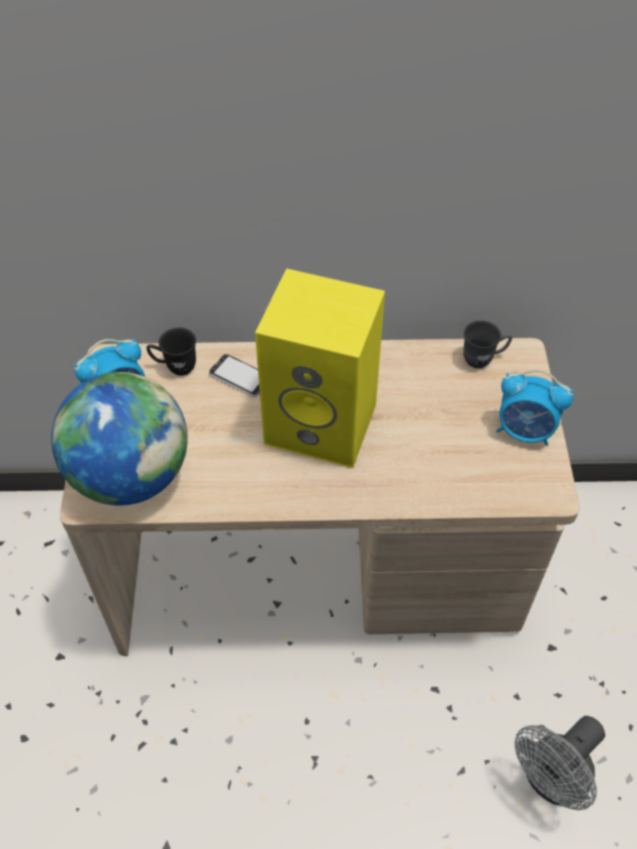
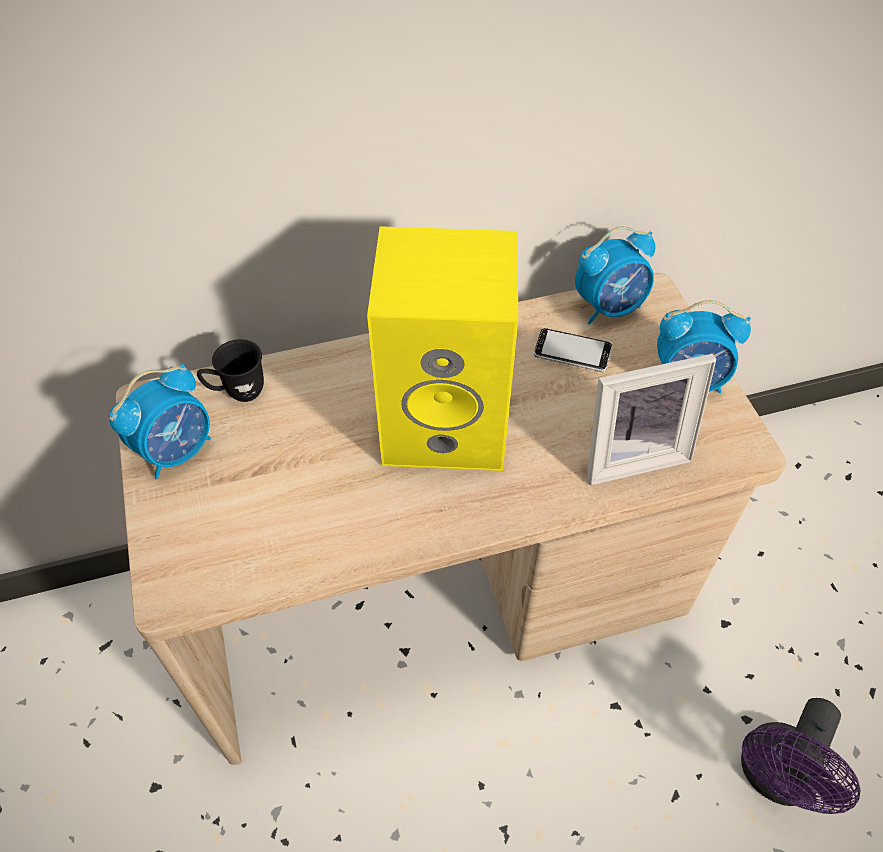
camera: 15 degrees left, 0 degrees up
globe [51,372,188,506] -> none
phone [208,354,260,398] -> phone moved to [534,328,612,372]
grey mug [463,321,512,368] -> alarm clock [575,226,655,325]
grey fan [515,716,605,810] -> purple fan [741,698,861,814]
none -> picture frame [586,354,716,485]

